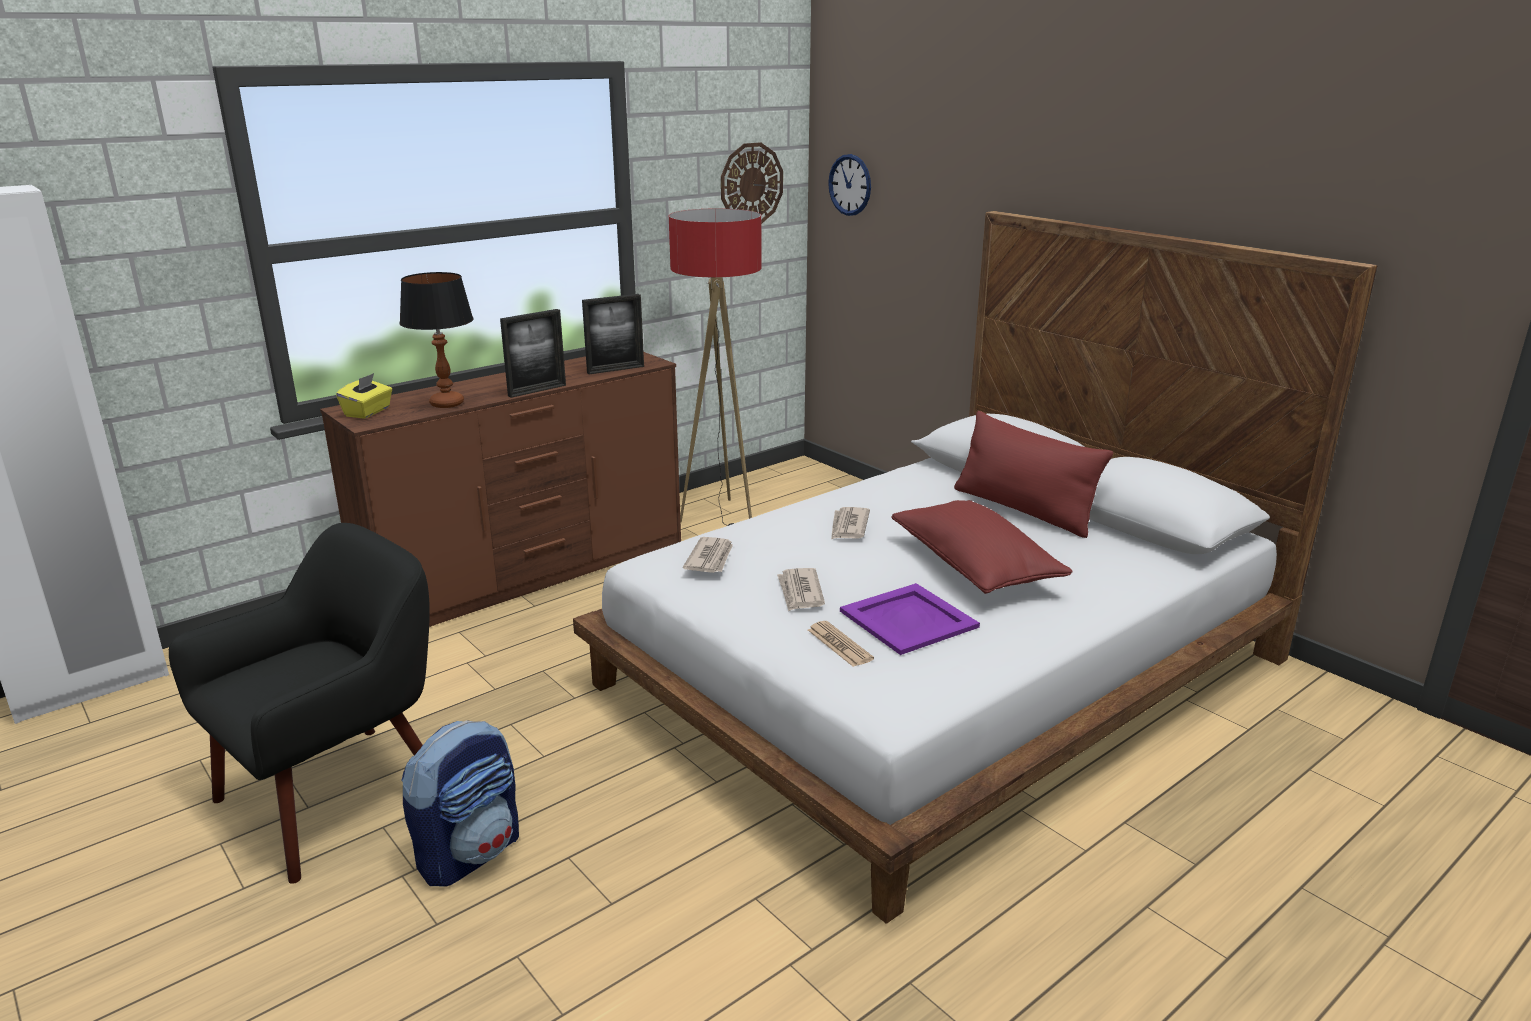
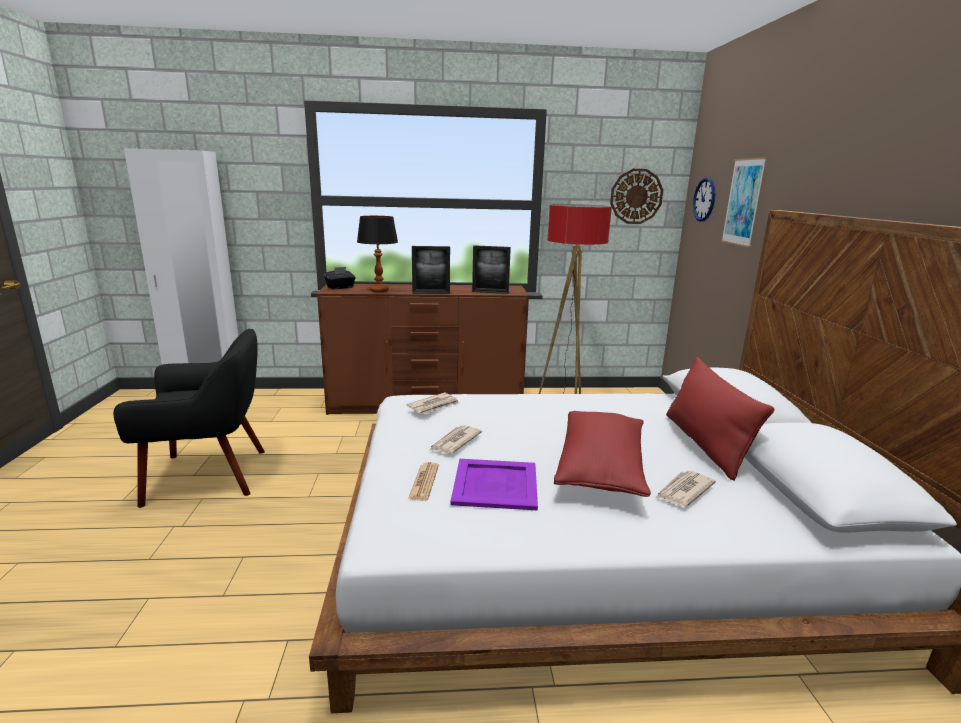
camera: 35 degrees right, 5 degrees down
yellow tissue box [336,373,392,419] -> black tissue box [324,267,356,289]
backpack [401,720,519,886] -> none
newspaper [831,507,870,539] -> newspaper moved to [655,471,716,506]
none -> picture [721,157,767,247]

